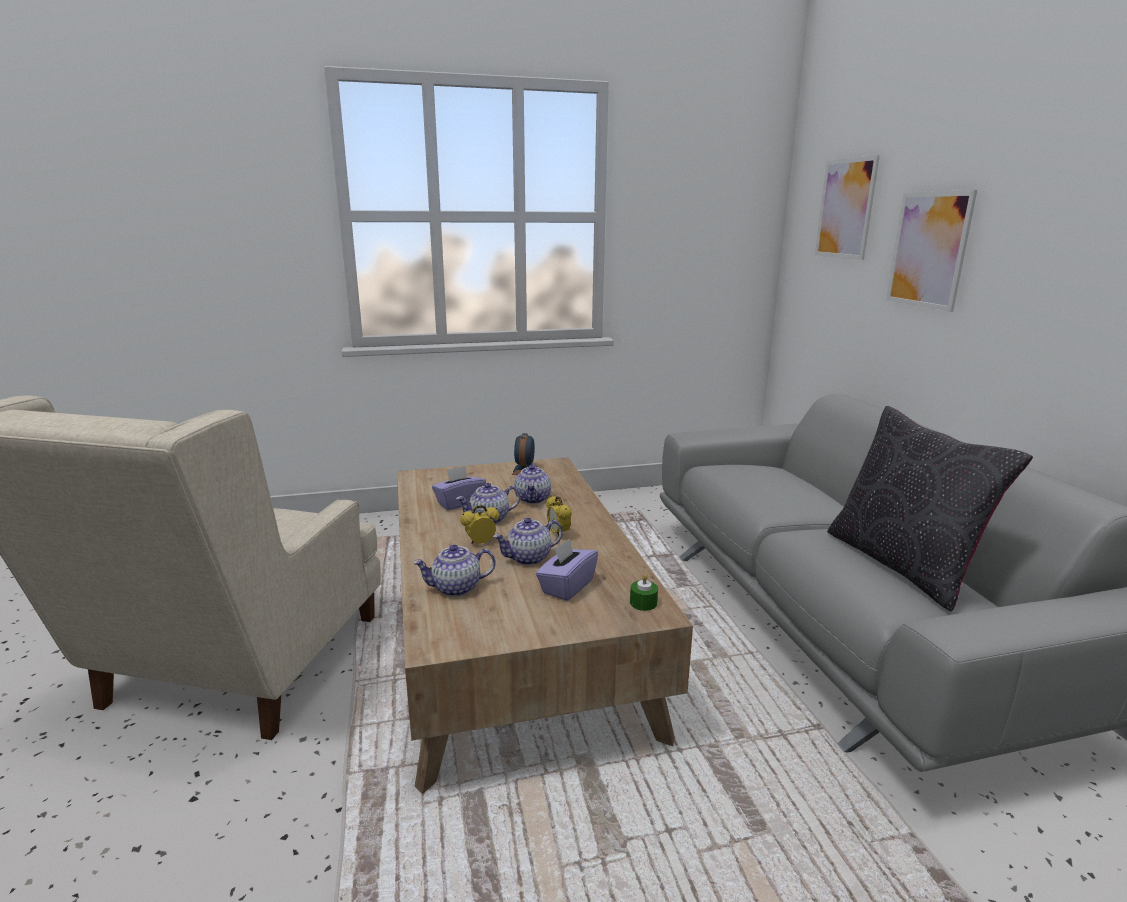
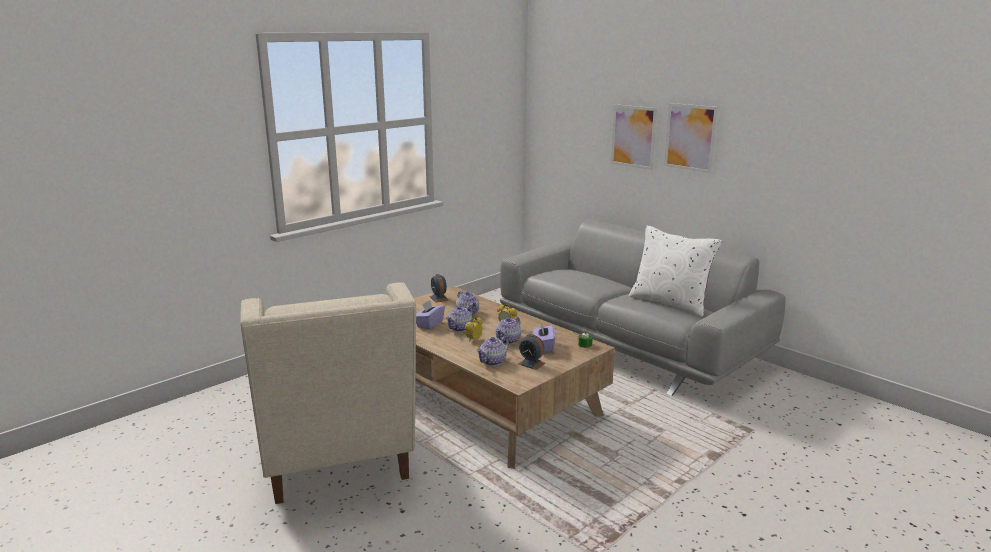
camera: 30 degrees left, 0 degrees up
picture [815,155,880,260] -> picture moved to [664,103,718,173]
black pillow [827,406,1033,611] -> white pillow [629,226,722,316]
none -> alarm clock [518,334,545,370]

